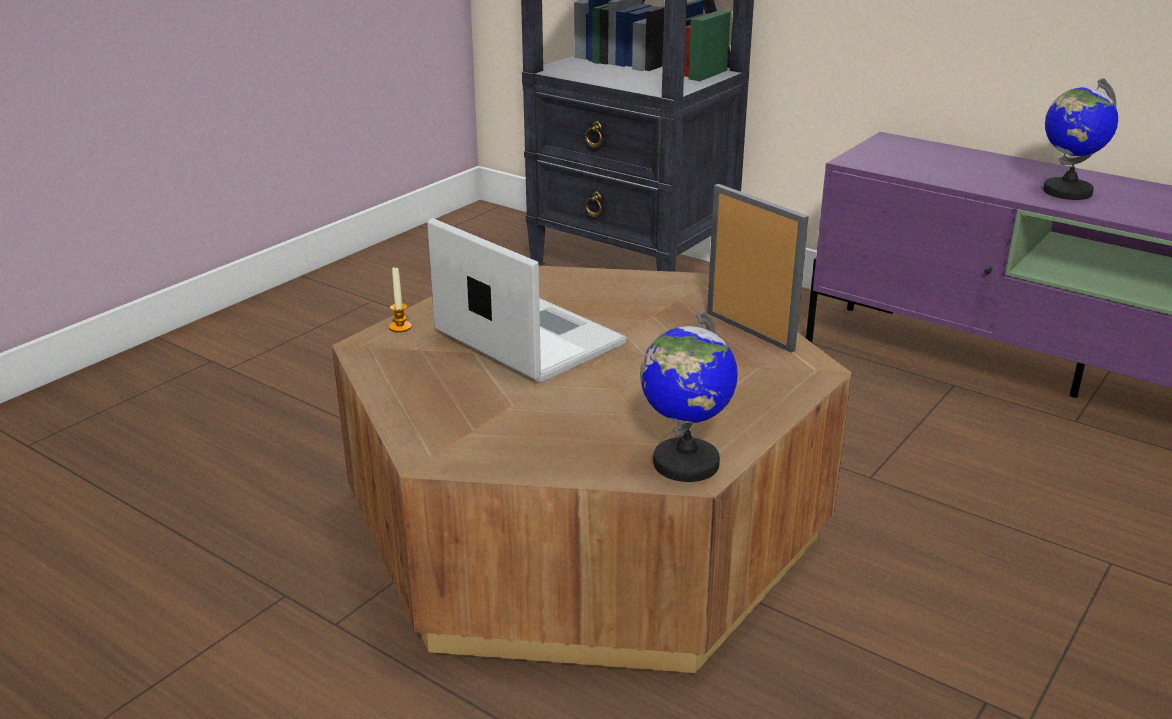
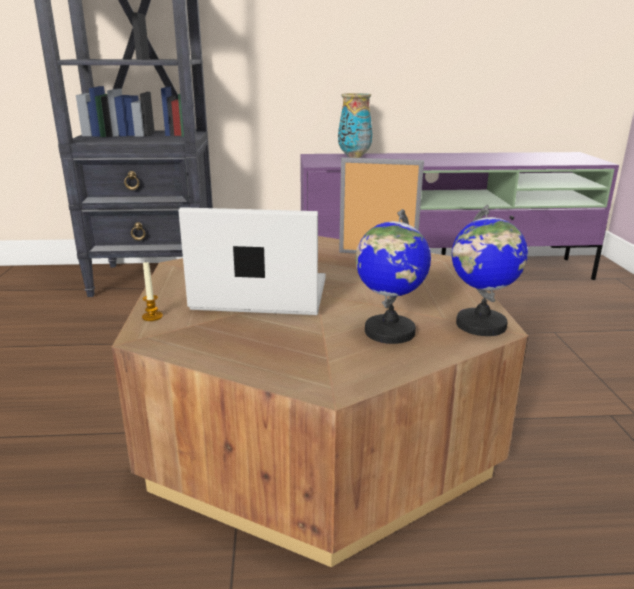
camera: 40 degrees left, 5 degrees down
globe [1043,78,1118,200] -> globe moved to [355,209,431,344]
none -> vase [338,93,372,158]

